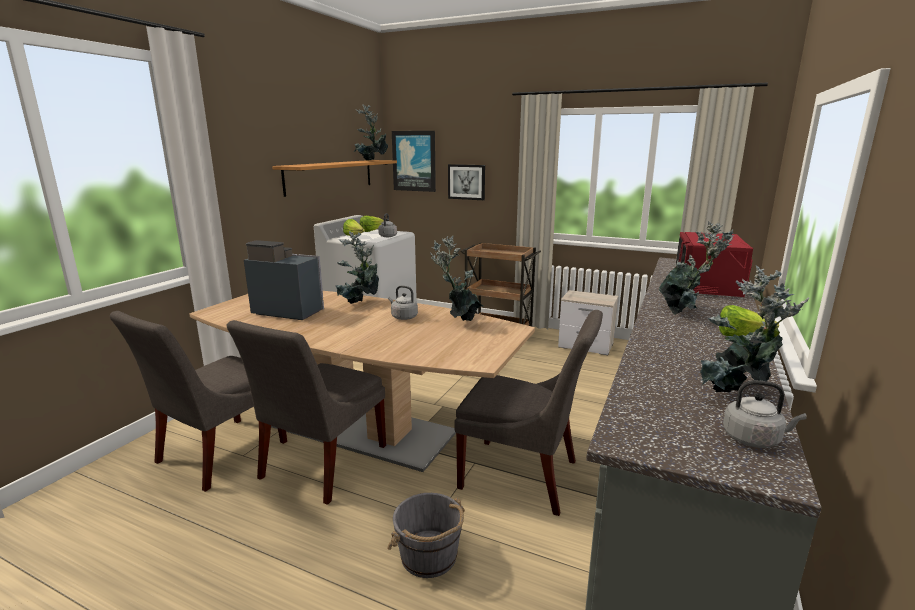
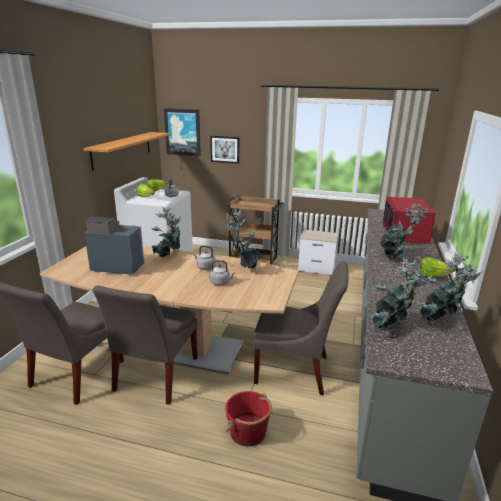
camera: 10 degrees left, 5 degrees up
potted plant [354,104,388,161] -> potted plant moved to [372,257,432,330]
grey bucket [387,493,465,578] -> red bucket [225,391,272,446]
grey kettle [723,380,807,448] -> grey kettle moved to [209,260,235,285]

